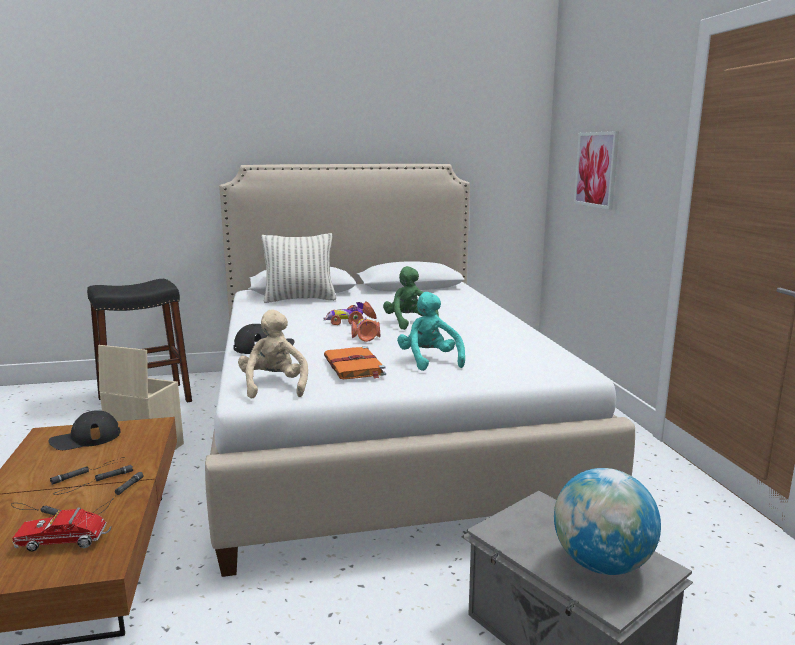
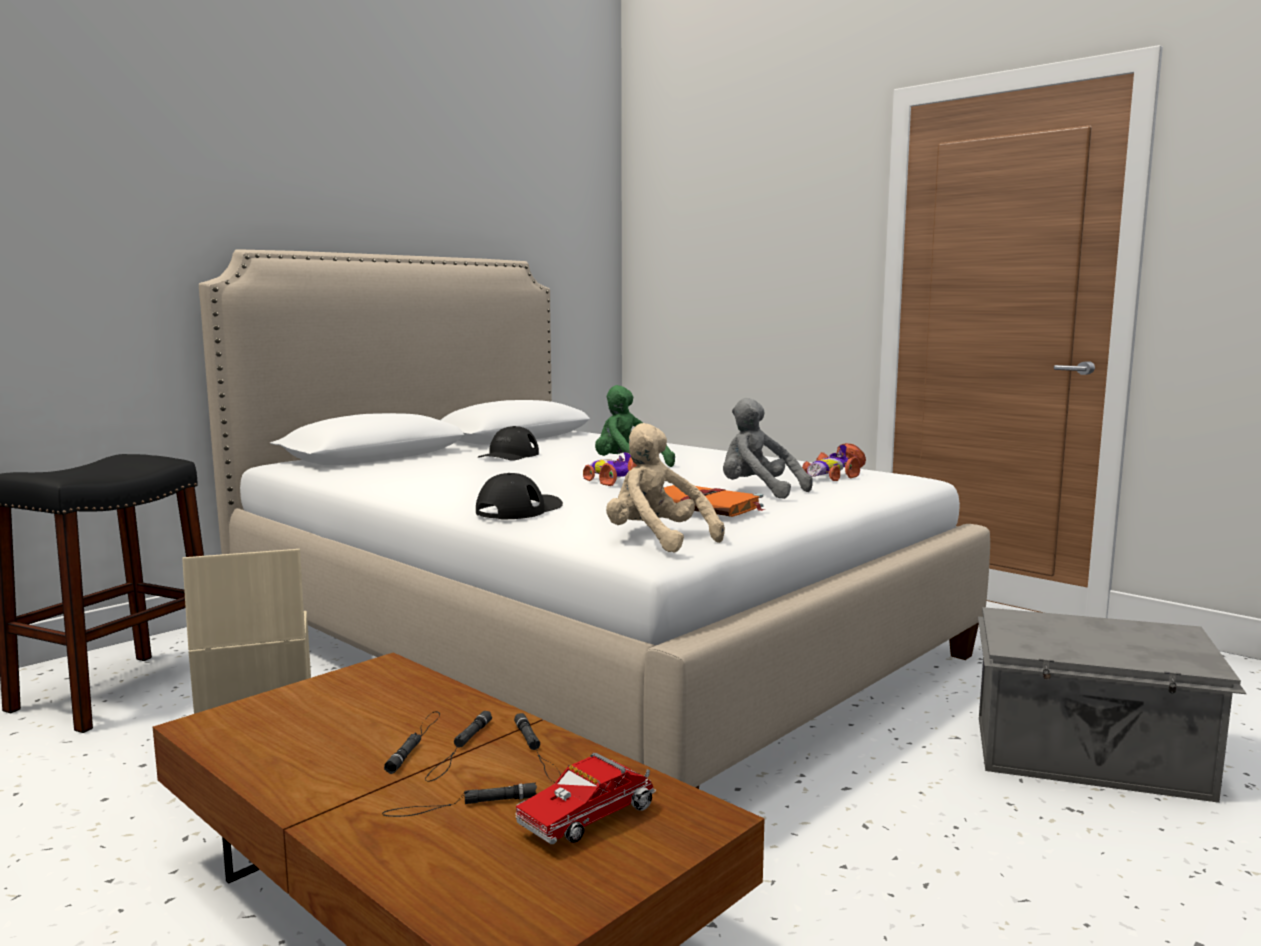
camera: 35 degrees left, 5 degrees down
black cap [49,410,120,450] -> black cap moved to [478,426,539,461]
pillow [261,233,336,303] -> none
toy car [323,301,377,325] -> toy car moved to [802,443,866,481]
turquoise plush toy [397,292,465,371] -> grey plush toy [723,398,813,499]
globe [554,468,661,575] -> none
picture [574,131,619,210] -> none

